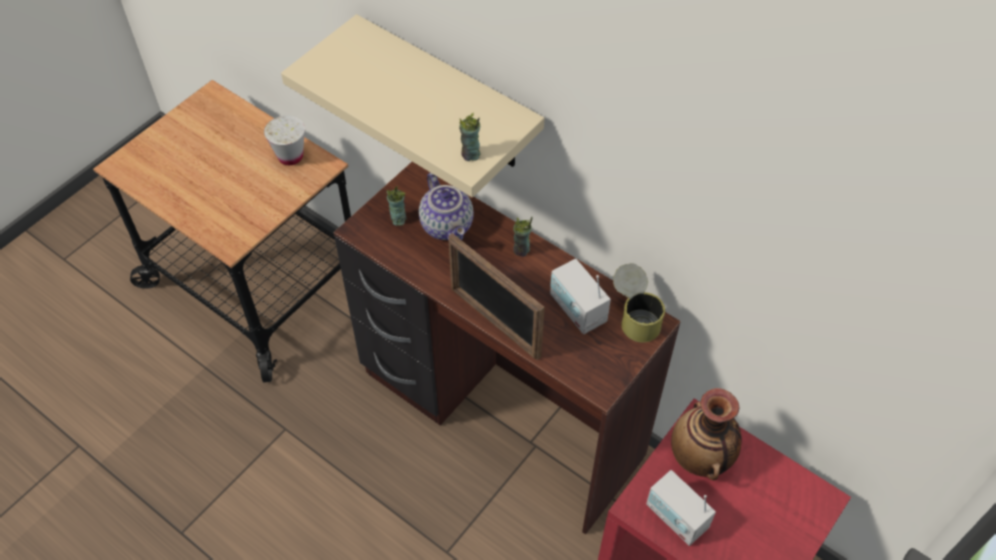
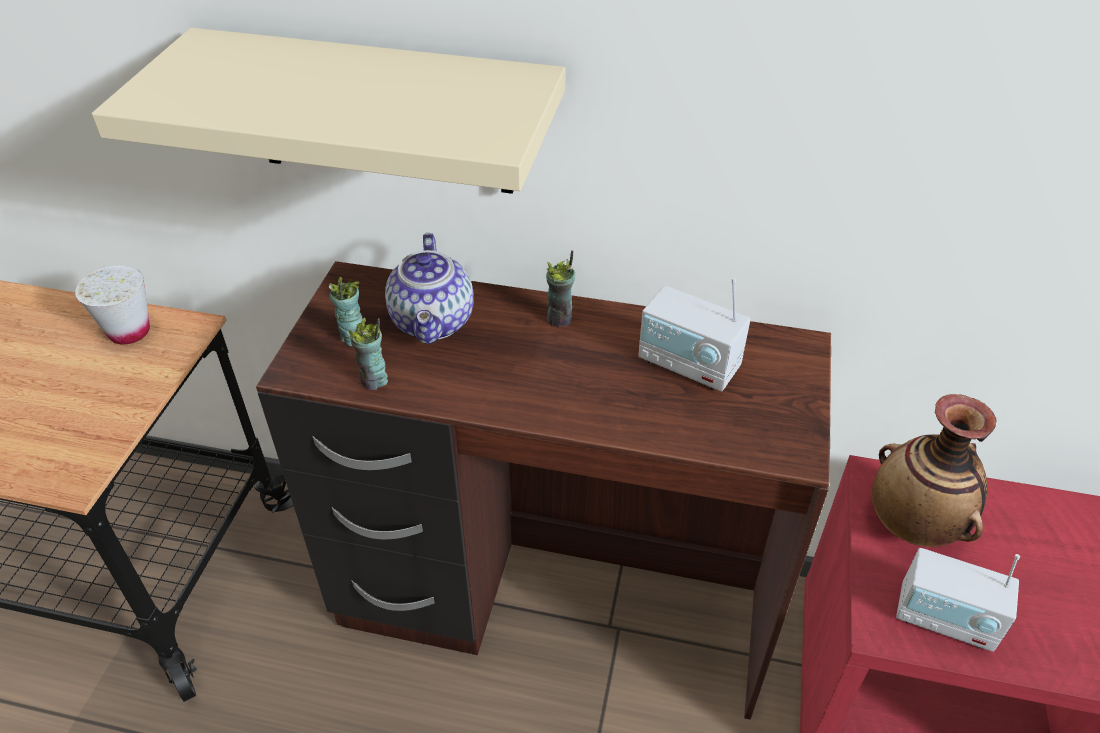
camera: 25 degrees left, 10 degrees down
teapot [419,173,474,240] -> teapot turned 45 degrees clockwise [385,233,474,344]
picture frame [448,233,545,360] -> none
cup [459,113,481,161] -> cup moved to [349,318,388,390]
can [613,263,665,343] -> none

